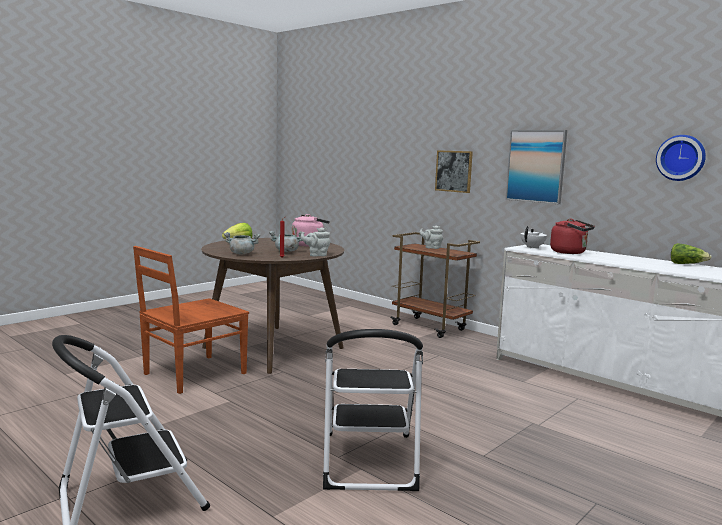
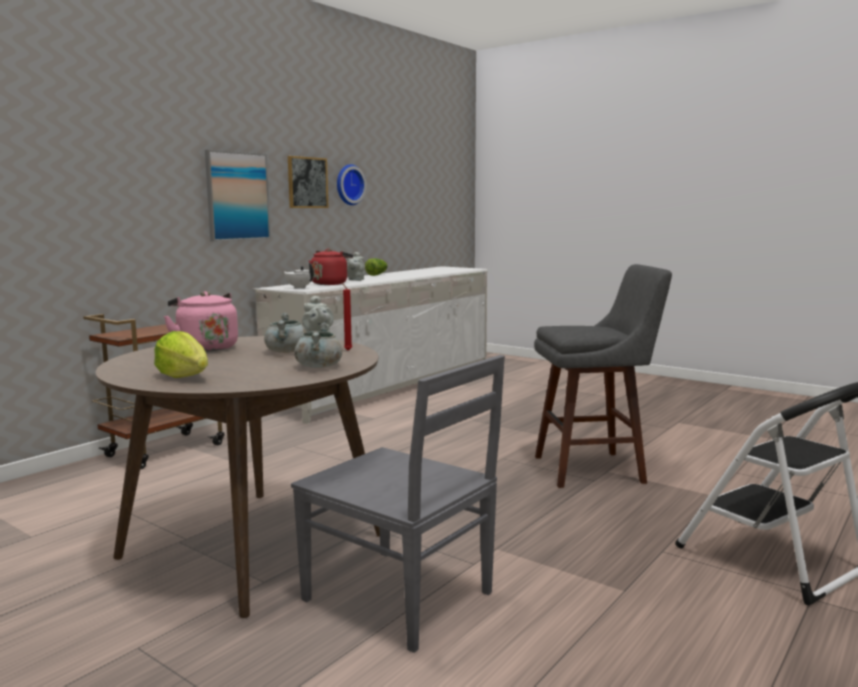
camera: 95 degrees left, 0 degrees up
brown chair [133,246,249,394] -> grey chair [291,355,505,653]
step ladder [323,329,423,491] -> grey stool [534,264,672,488]
grey teapot [419,226,443,249] -> grey teapot moved to [347,252,365,281]
picture [435,150,473,193] -> picture moved to [288,156,329,208]

